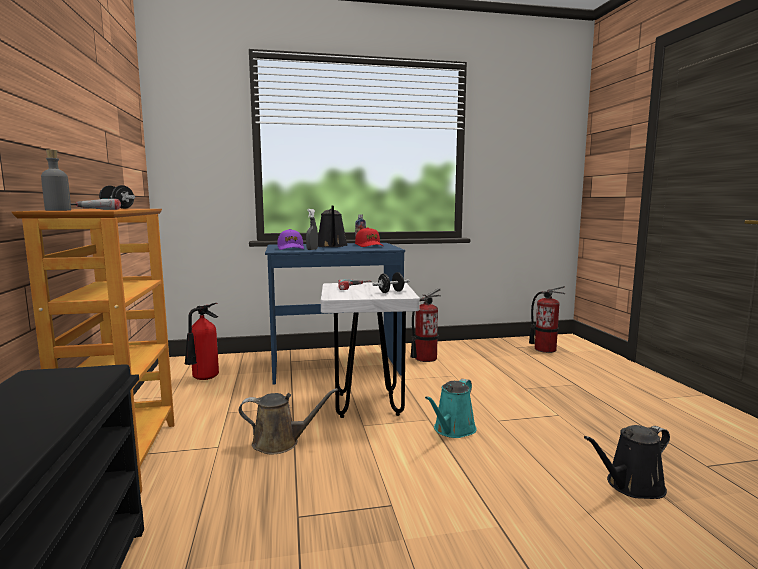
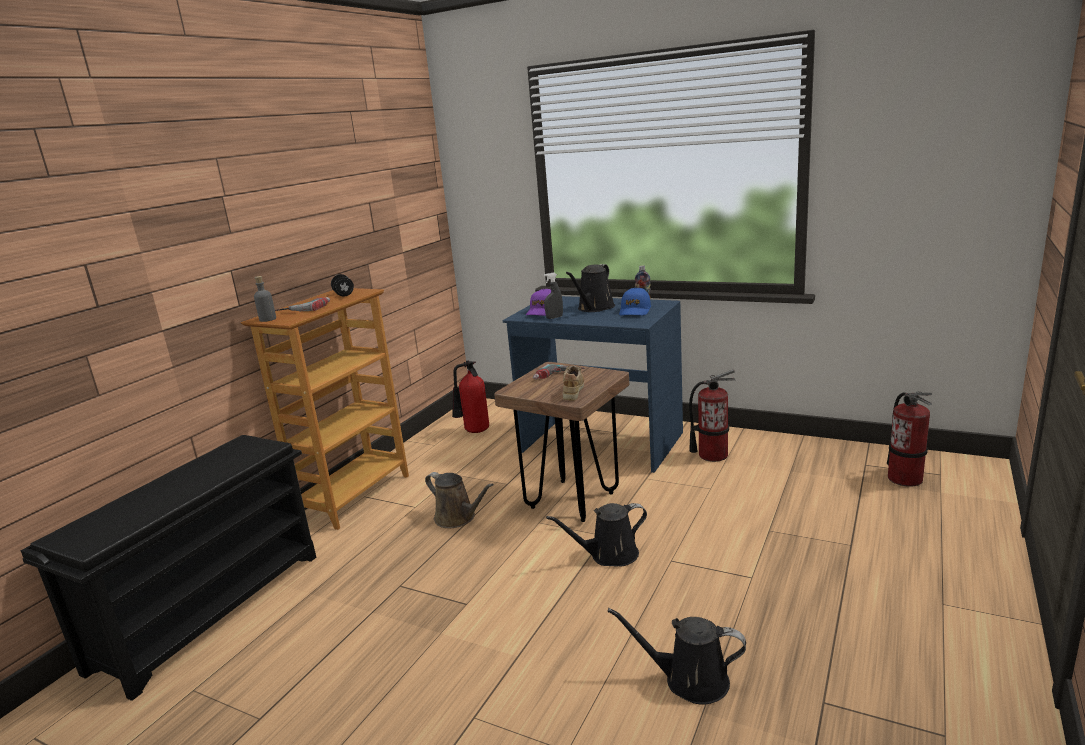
camera: 40 degrees right, 10 degrees up
white stool [321,282,420,418] -> brown stool [494,362,629,522]
red cap [355,227,383,247] -> blue cap [619,288,651,315]
black dumbbell [372,272,410,293] -> beige shoe [563,365,584,401]
turquoise watering can [425,379,477,438] -> black watering can [546,503,647,566]

